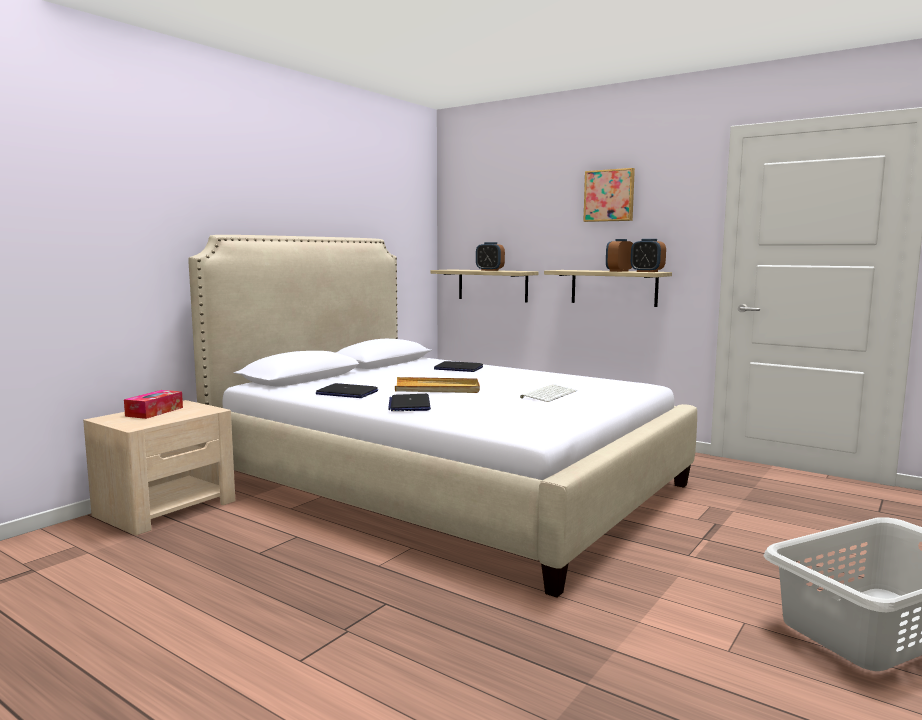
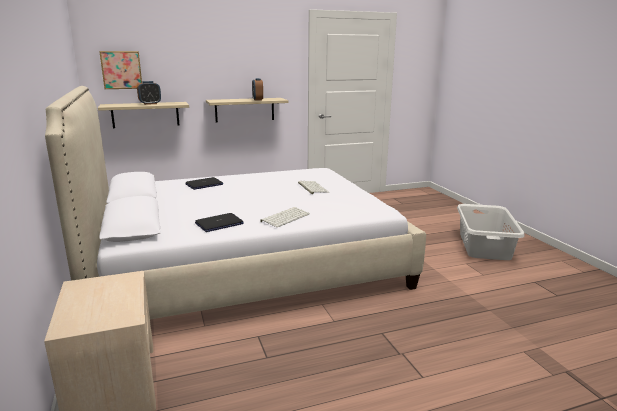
camera: 55 degrees left, 10 degrees up
tissue box [124,390,183,419] -> none
laptop [388,394,431,411] -> keyboard [260,207,310,227]
beige tray [395,377,480,393] -> none
picture [583,168,635,222] -> picture moved to [99,51,142,89]
alarm clock [631,239,666,272] -> none

